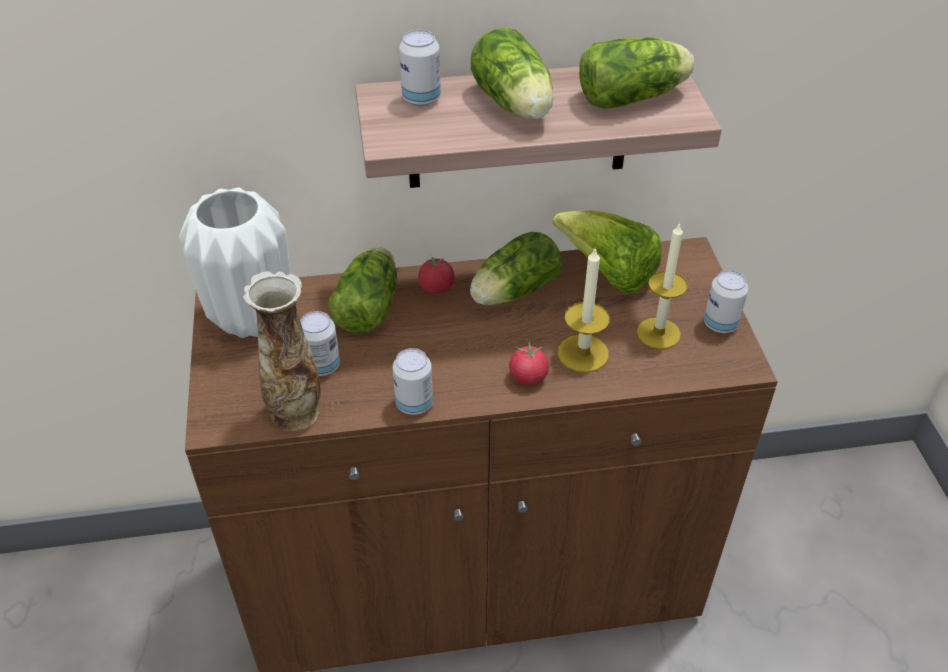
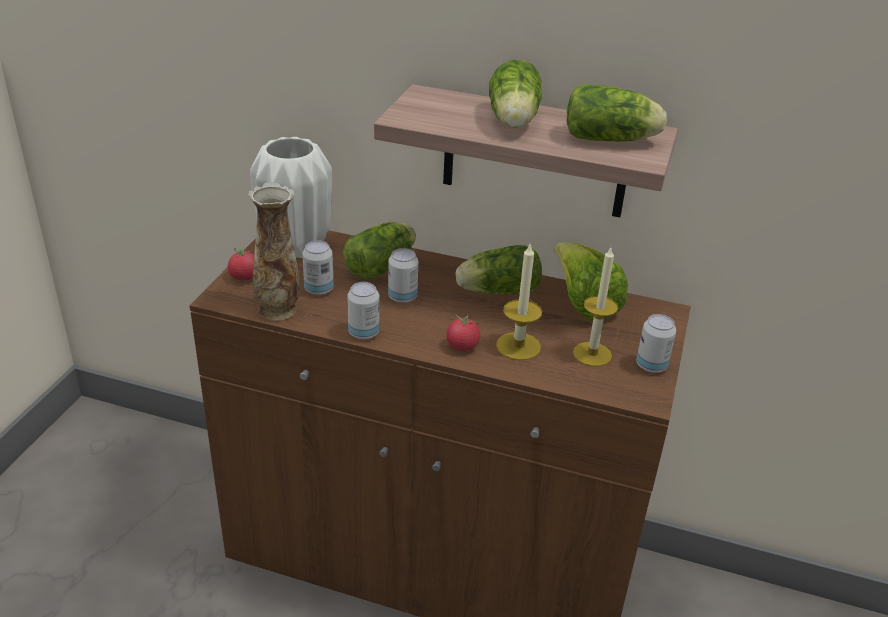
camera: 25 degrees right, 10 degrees down
can [399,30,441,106] -> can moved to [388,248,418,303]
tomato [418,254,455,294] -> tomato moved to [228,246,254,281]

